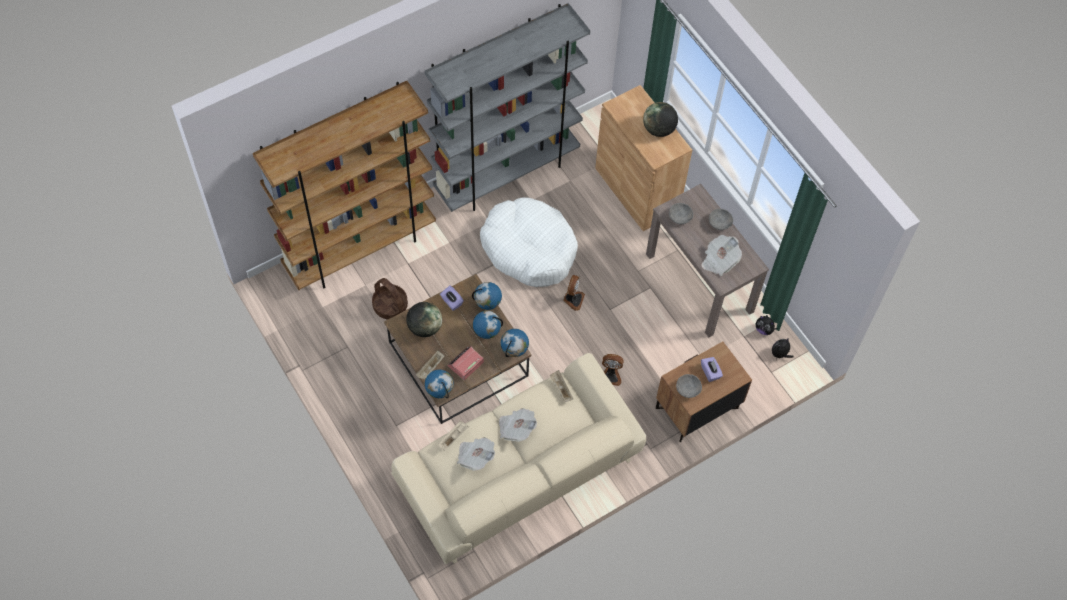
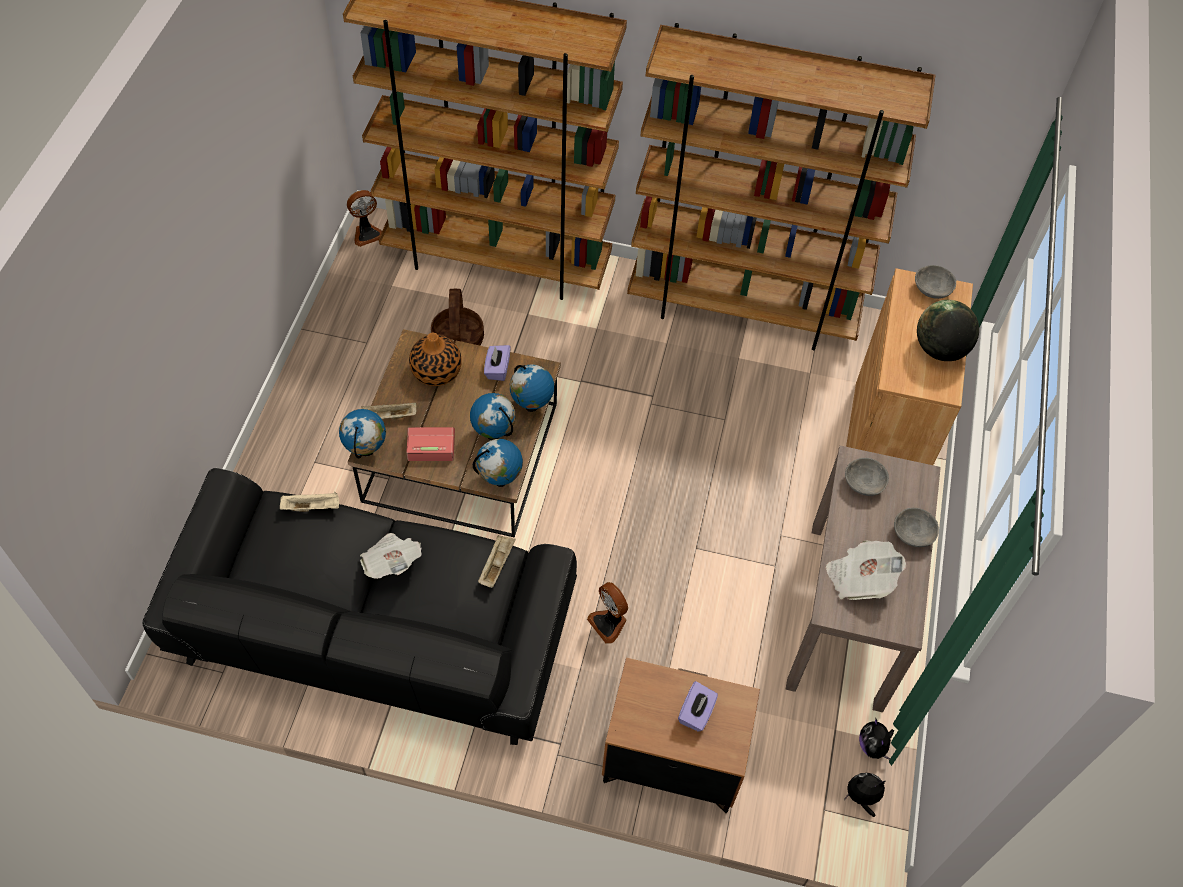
camera: 45 degrees right, 5 degrees down
beige sofa [391,353,646,564] -> black sofa [142,468,577,745]
globe [406,302,442,337] -> vase [409,333,462,386]
grey bookcase [425,3,590,212] -> brown bookcase [627,23,936,350]
newspaper [457,437,495,471] -> none
white dog bed [480,197,578,287] -> none
fan [563,275,585,311] -> fan moved to [347,190,382,247]
grey bowl [676,374,702,398] -> grey bowl moved to [915,265,956,299]

